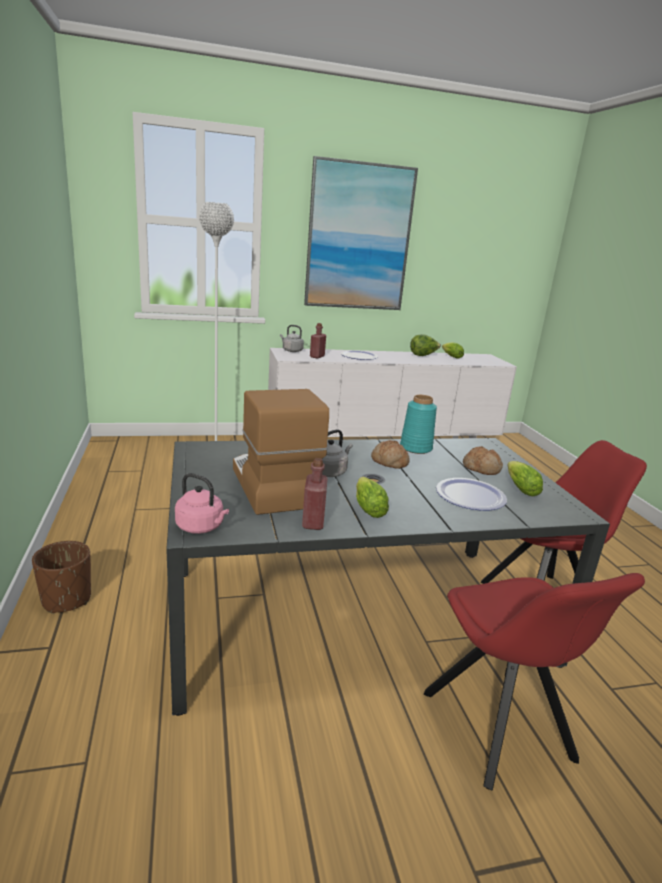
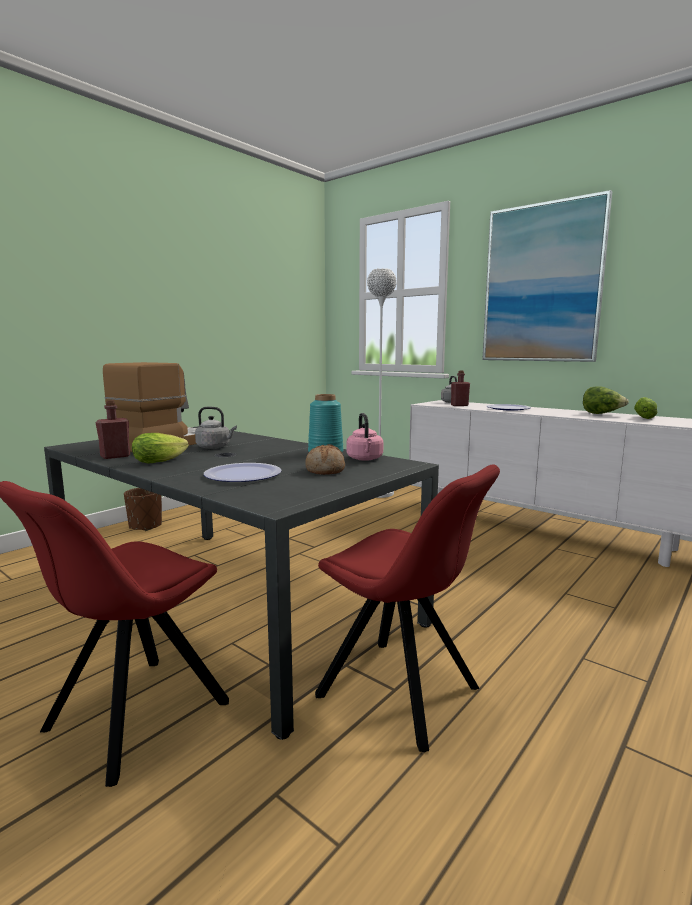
camera: 55 degrees right, 10 degrees down
pink kettle [175,473,229,534] -> pink kettle moved to [347,413,383,461]
bread [371,440,410,469] -> none
lettuce [508,461,543,496] -> none

